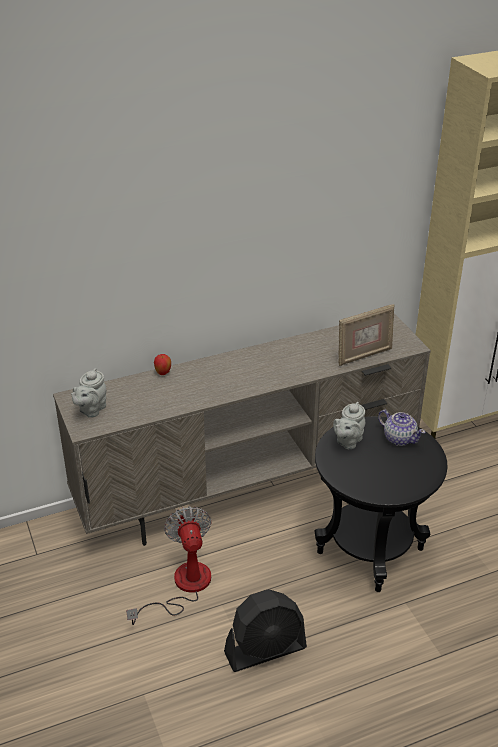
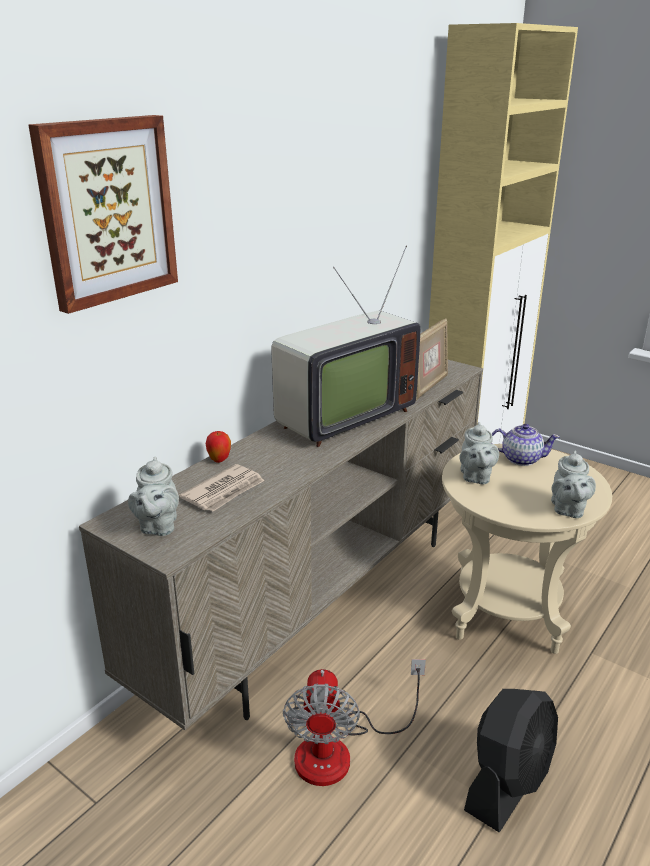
camera: 30 degrees left, 10 degrees down
fan [126,506,211,625] -> fan turned 135 degrees counterclockwise [283,659,426,786]
black side table [315,416,447,592] -> beige side table [442,444,612,654]
none -> picture [28,115,178,314]
none -> newspaper [179,464,264,511]
none -> television [272,246,420,447]
none -> grey teapot [551,451,596,518]

